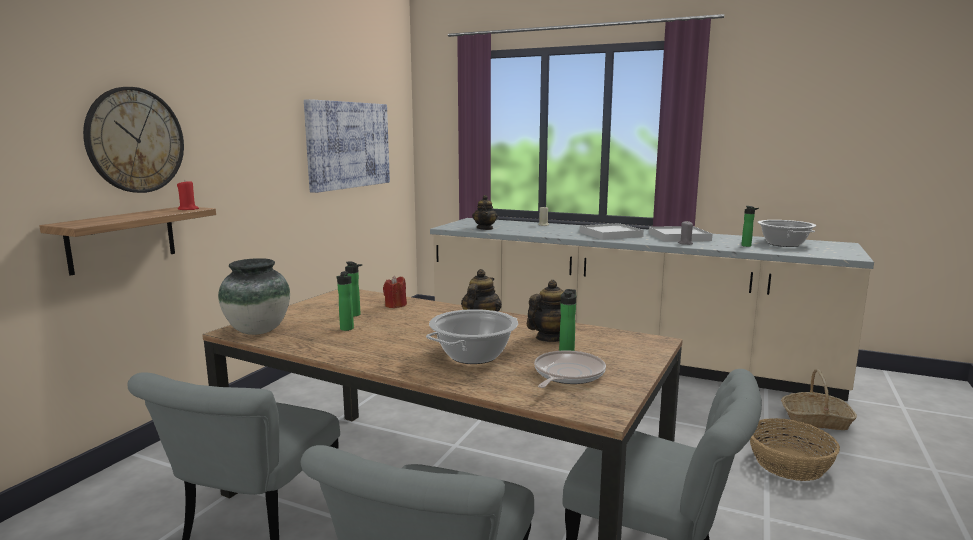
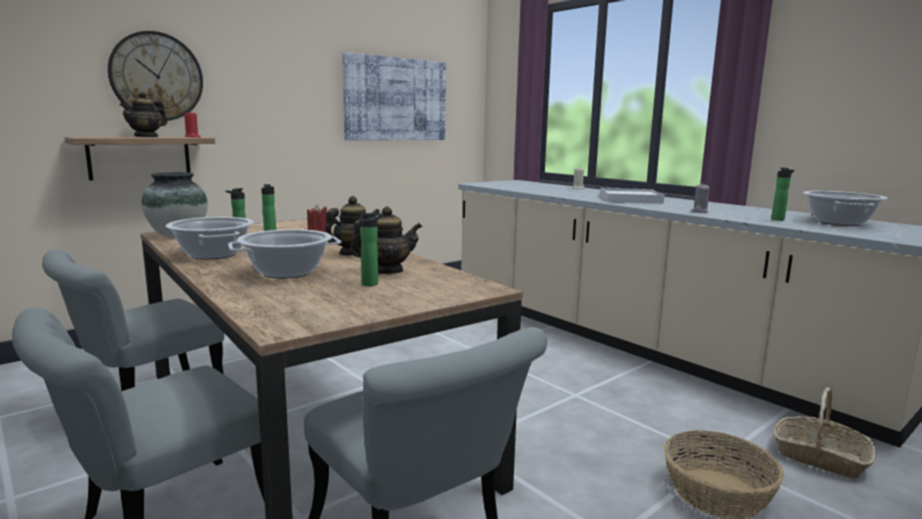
camera: 25 degrees right, 0 degrees up
teapot [472,195,498,230] -> teapot moved to [120,92,167,137]
frying pan [534,350,606,388] -> none
white tray [649,226,712,242] -> none
none -> cooking pot [166,217,254,259]

